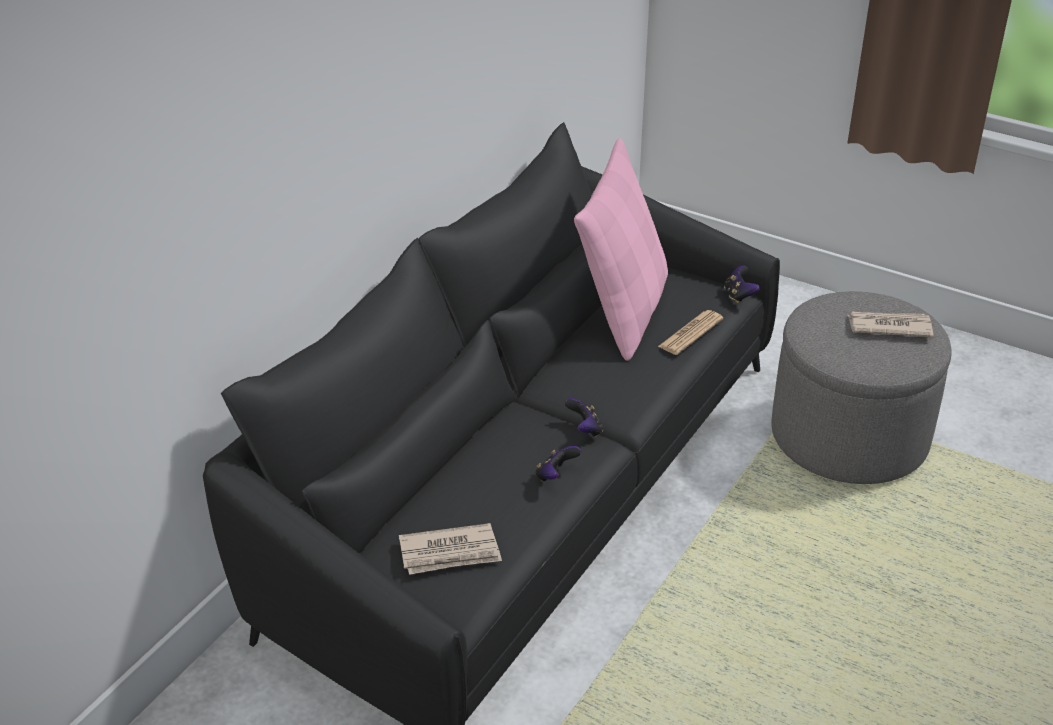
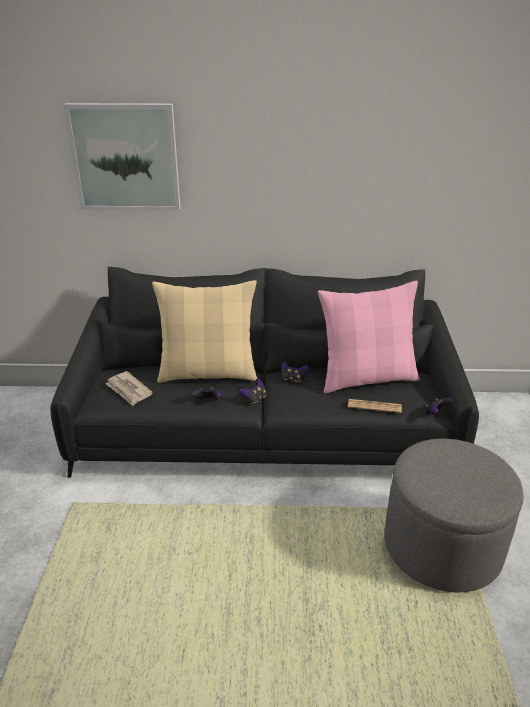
camera: 60 degrees right, 5 degrees down
newspaper [848,311,934,337] -> none
none -> picture [64,103,181,211]
none -> beige pillow [152,280,258,383]
none -> game controller [281,361,308,383]

